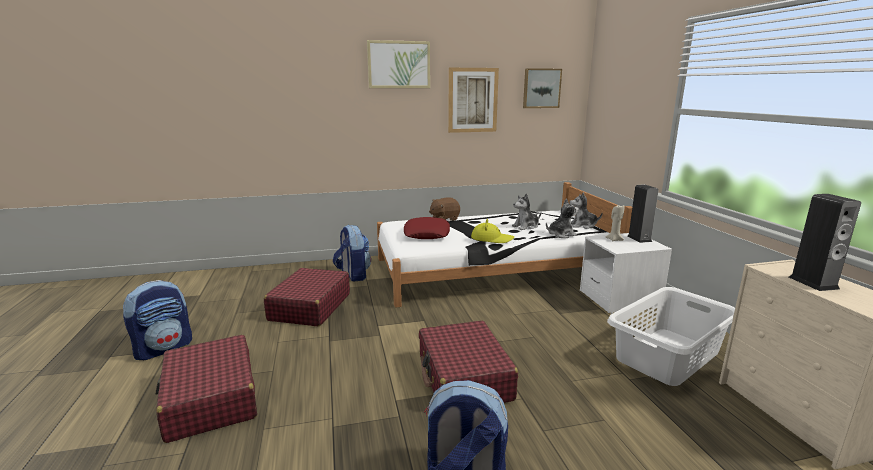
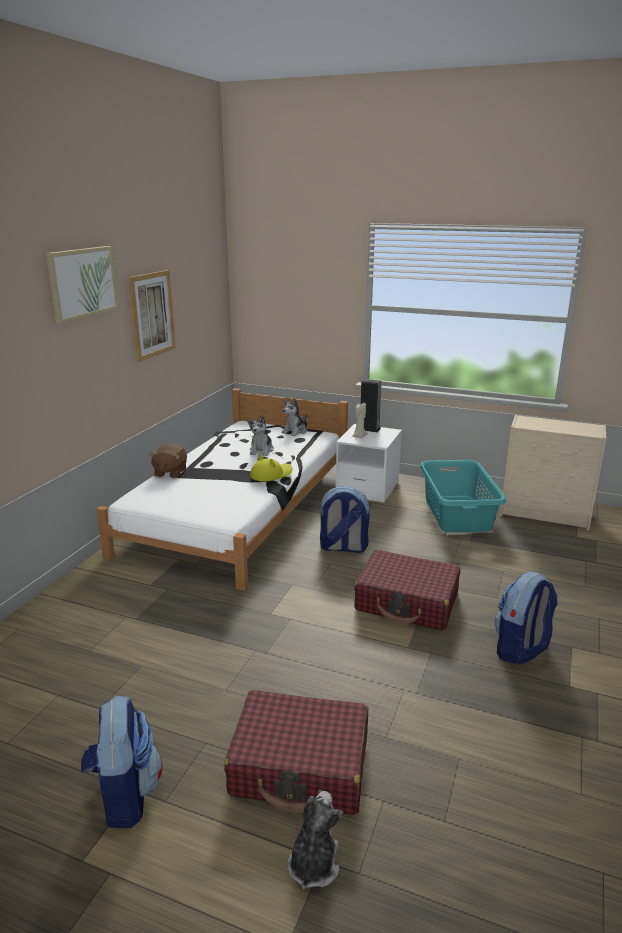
camera: 55 degrees left, 5 degrees up
red suitcase [264,268,350,326] -> none
backpack [333,225,371,281] -> backpack moved to [319,486,370,553]
red pillow [404,217,450,239] -> none
picture [523,68,562,108] -> none
plush toy [546,199,579,238] -> plush toy moved to [288,791,343,889]
white laundry basket [607,287,735,386] -> turquoise laundry basket [420,460,506,533]
speaker [789,194,861,291] -> none

